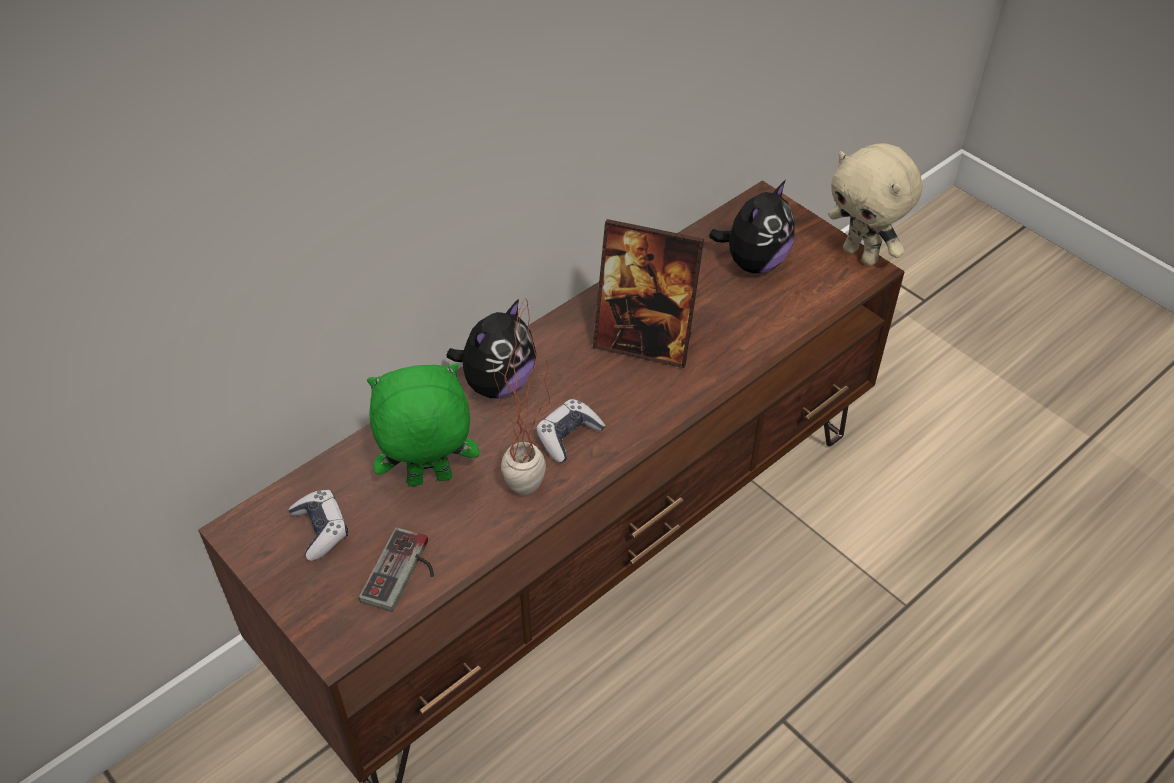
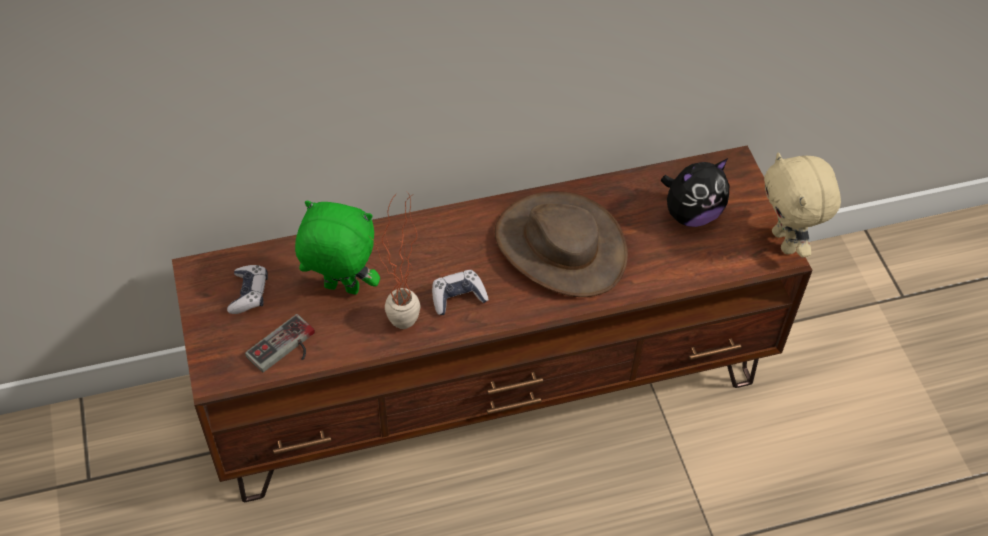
camera: 25 degrees right, 5 degrees up
plush toy [447,299,537,398] -> none
picture frame [593,219,704,368] -> brown hat [495,191,628,297]

